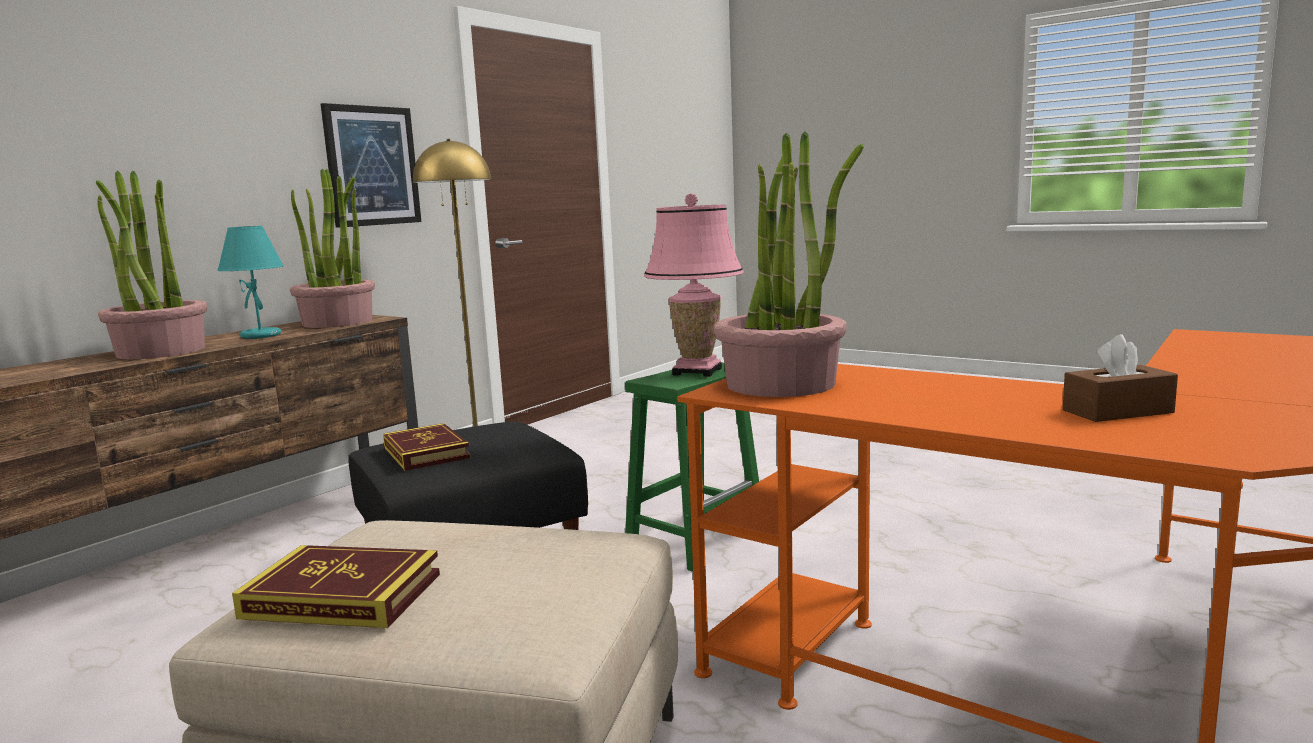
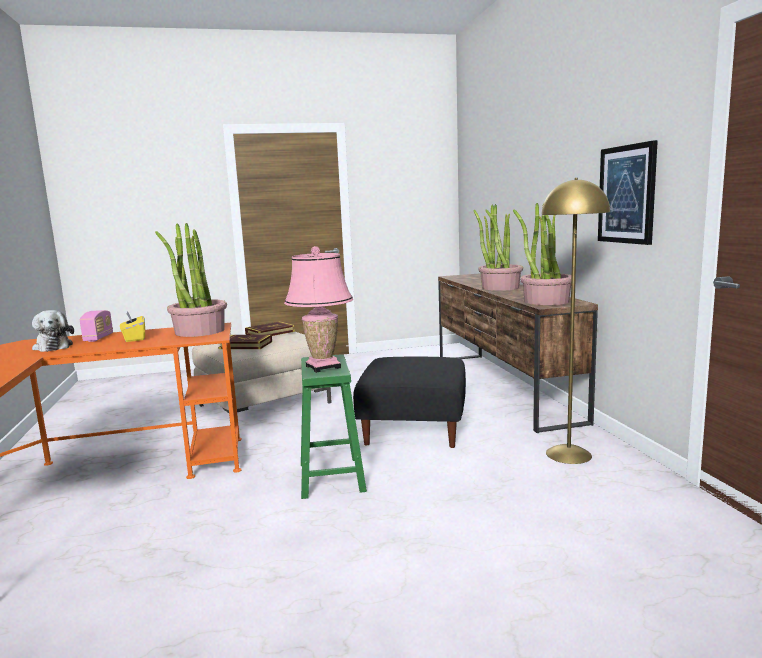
camera: 130 degrees right, 0 degrees up
turquoise table lamp [217,226,284,339] -> none
book [383,423,470,471] -> book moved to [218,335,272,349]
brown tissue box [1063,334,1178,422] -> plush toy [32,310,74,352]
none -> radio [80,310,113,342]
none -> yellow tissue box [120,311,145,342]

